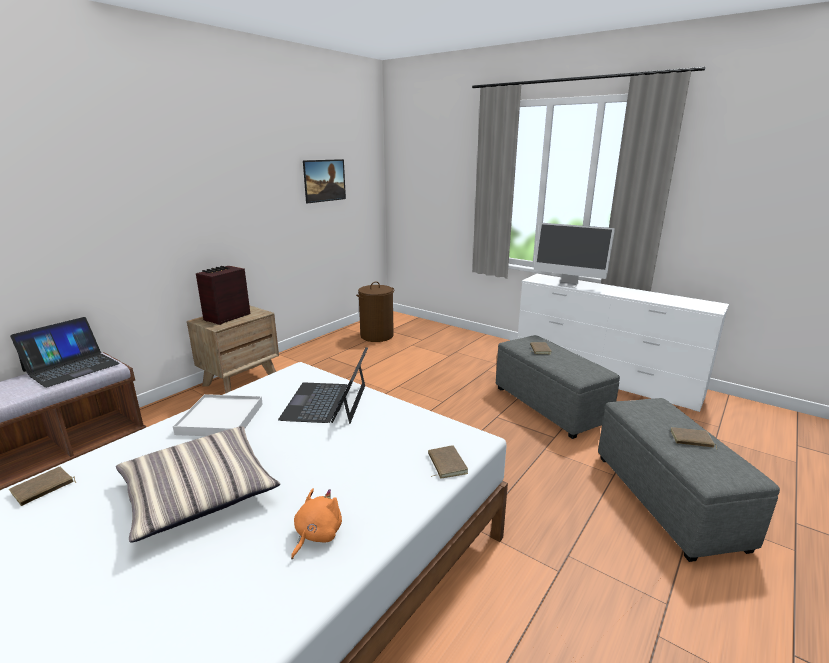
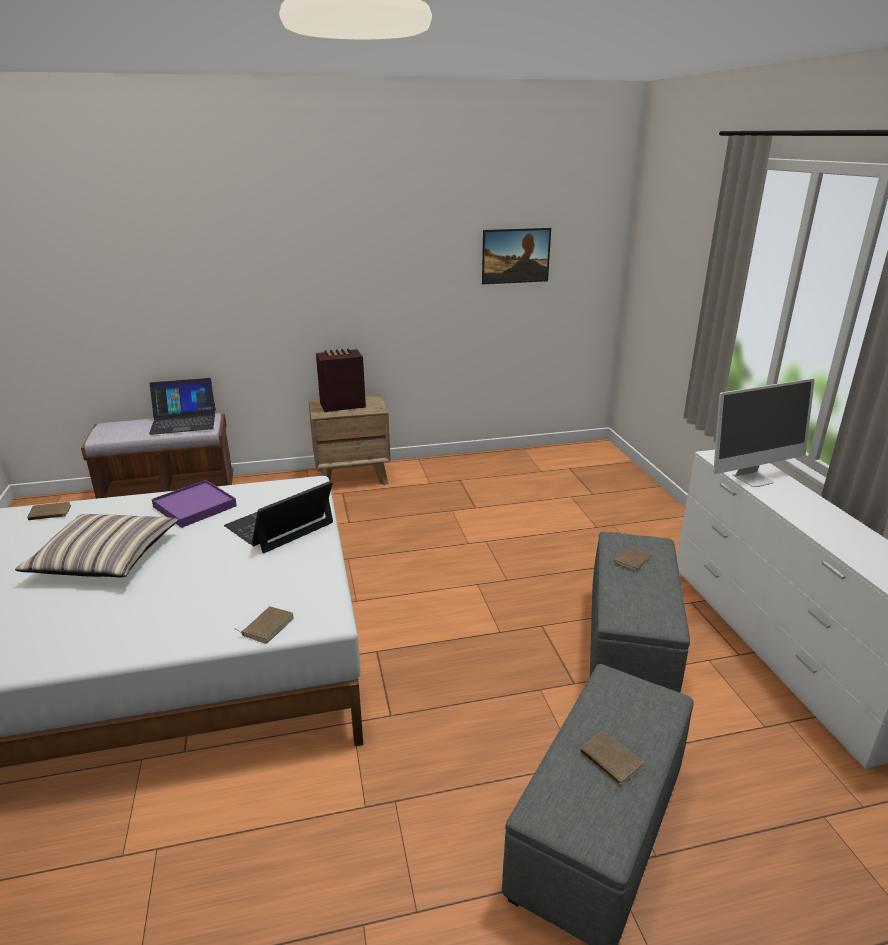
camera: 40 degrees right, 5 degrees up
white tray [173,394,263,436] -> purple tray [151,480,237,528]
orange plush toy [291,488,342,559] -> none
brown laundry basket [356,282,394,342] -> none
monitor [534,223,615,288] -> monitor turned 90 degrees counterclockwise [713,378,815,487]

